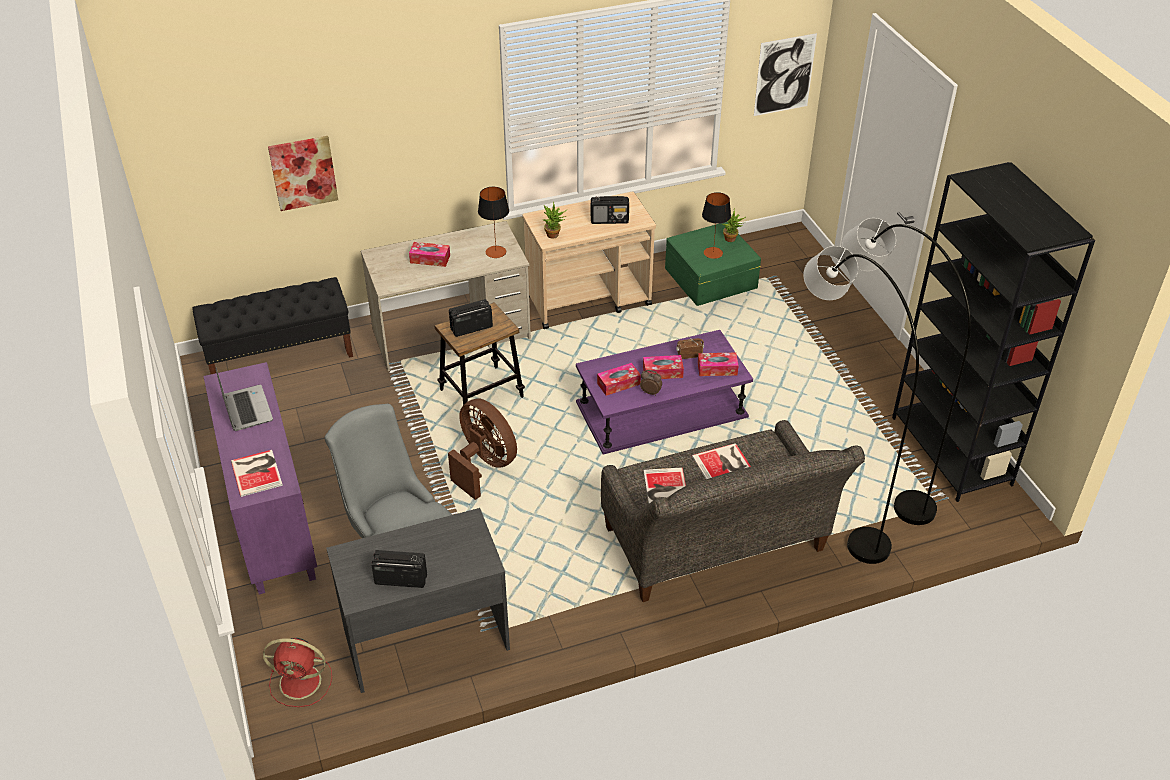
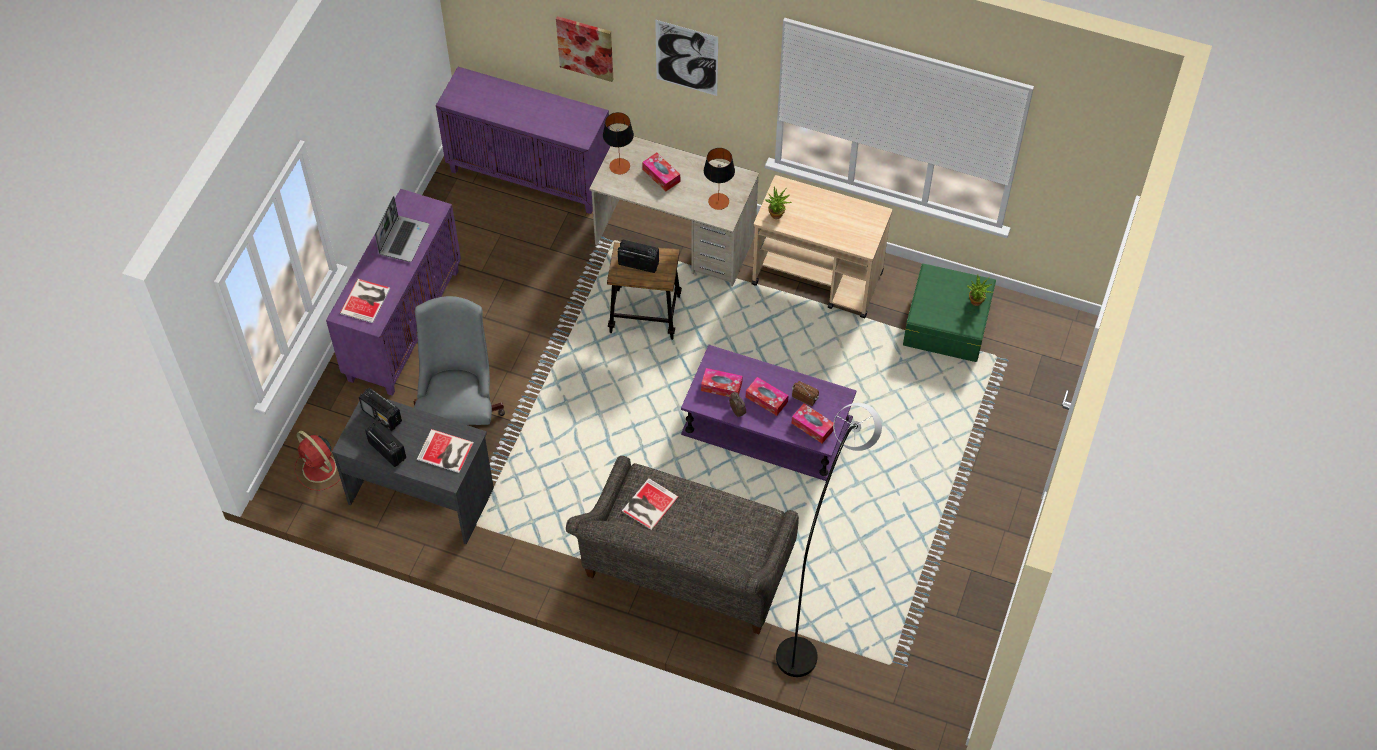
camera: 40 degrees right, 15 degrees up
black bench [192,277,353,374] -> purple cabinet [436,67,610,214]
brown fan [448,398,517,500] -> none
radio [591,196,629,224] -> radio moved to [359,388,402,431]
book [692,443,751,479] -> book moved to [417,429,474,473]
table lamp [702,192,731,259] -> table lamp moved to [603,112,634,174]
picture [754,33,817,116] -> picture moved to [655,20,718,96]
grey floor lamp [842,218,971,525] -> none
black bookcase [892,162,1095,502] -> none

